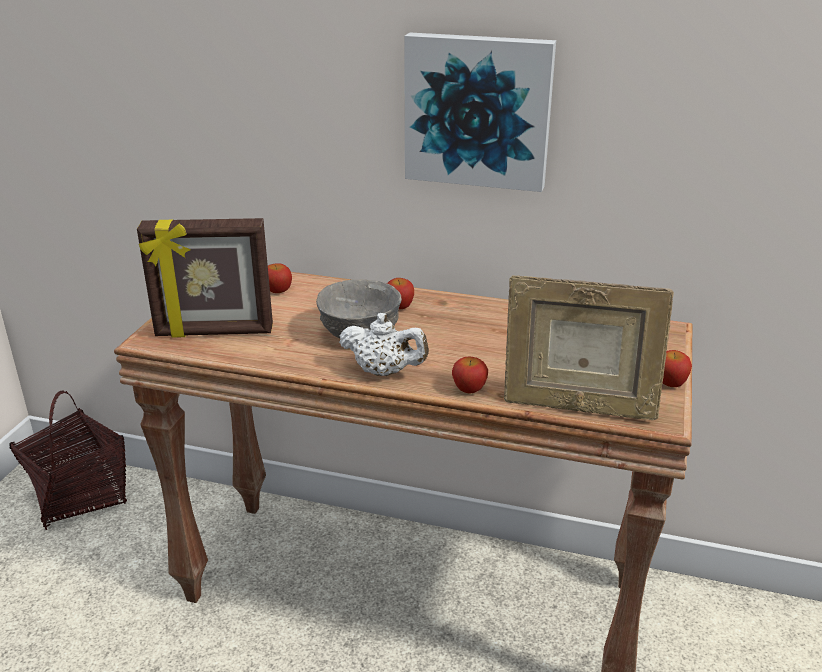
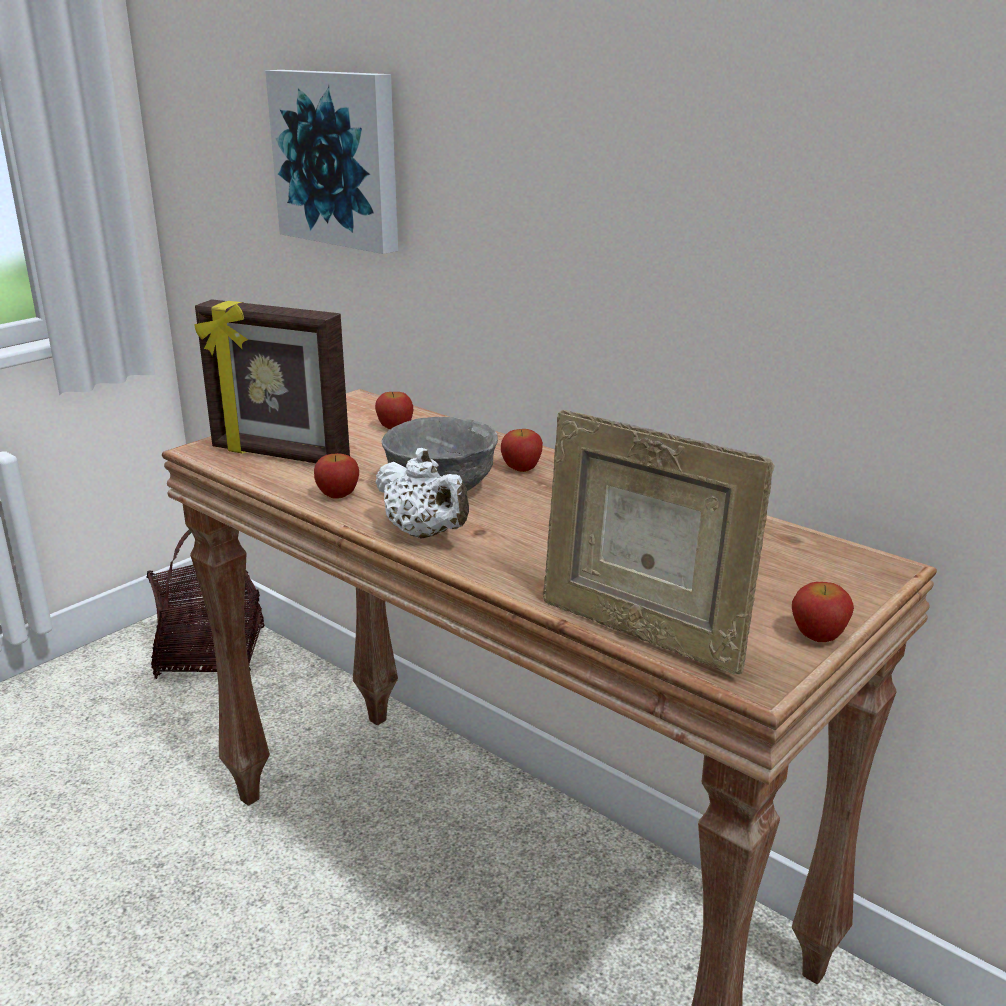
camera: 25 degrees right, 5 degrees down
picture [404,32,556,192] -> picture moved to [265,70,398,254]
apple [452,357,488,394] -> apple moved to [314,453,359,499]

